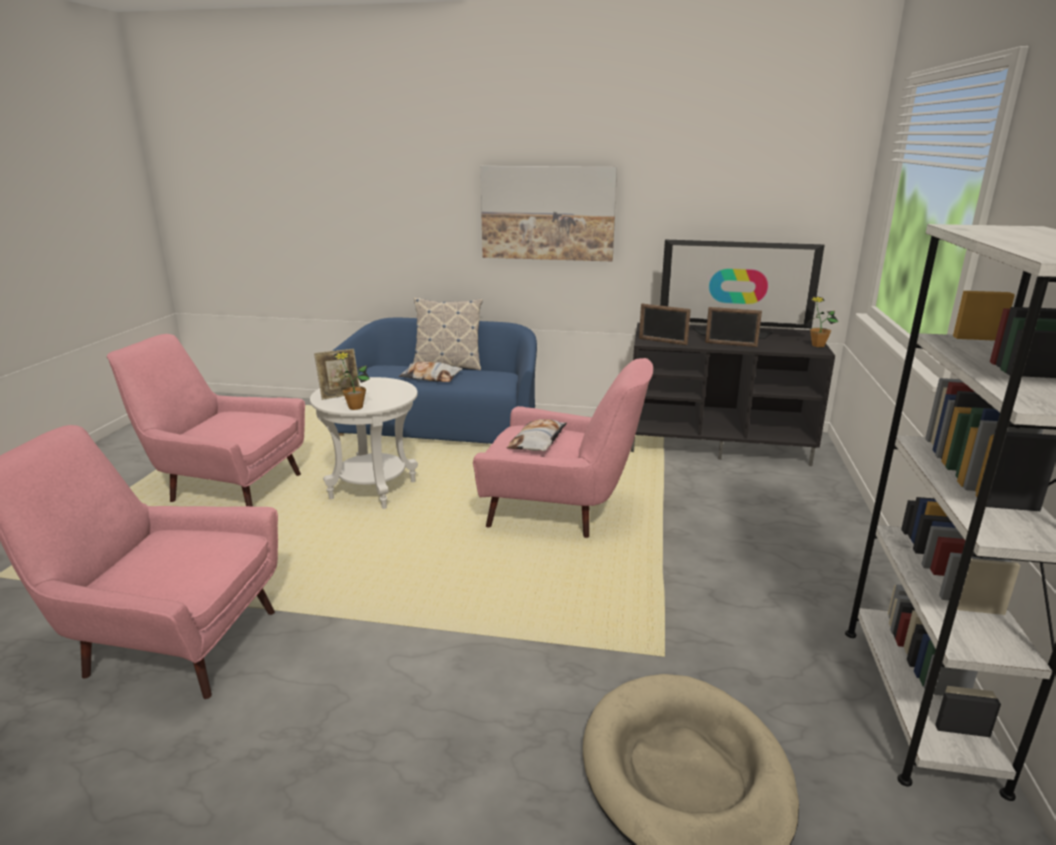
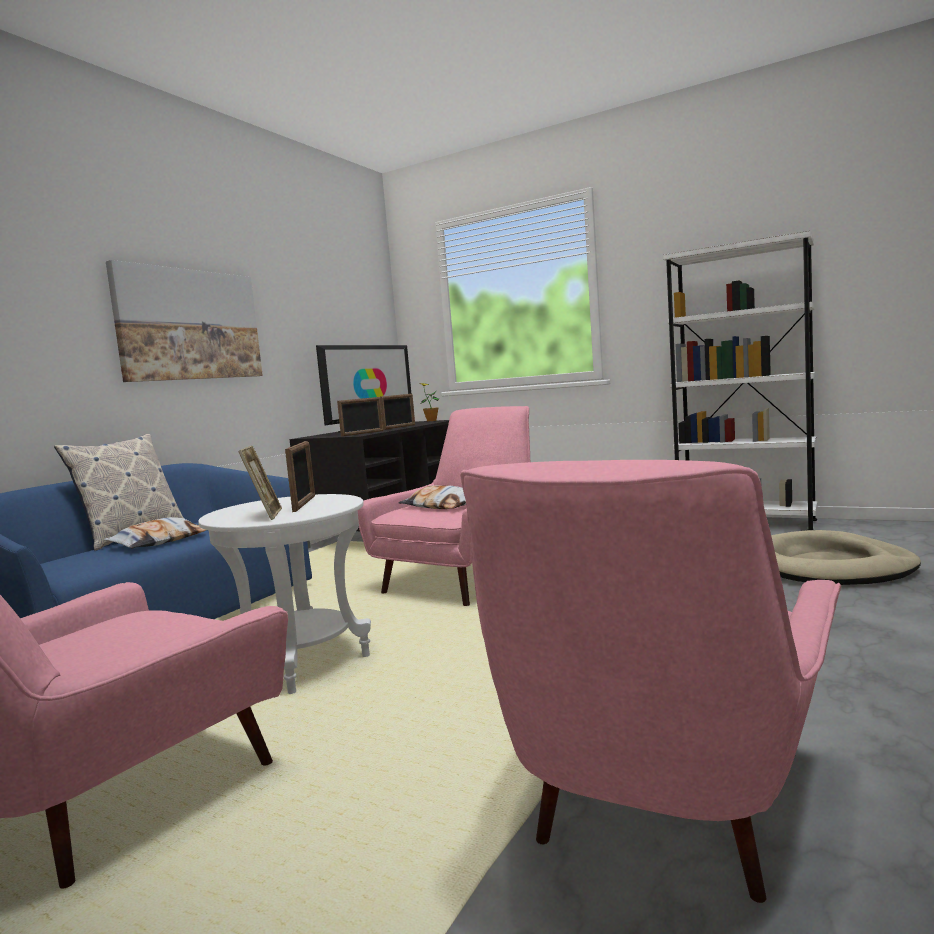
camera: 70 degrees left, 15 degrees down
potted plant [334,352,370,410] -> none
none -> picture frame [285,441,315,512]

